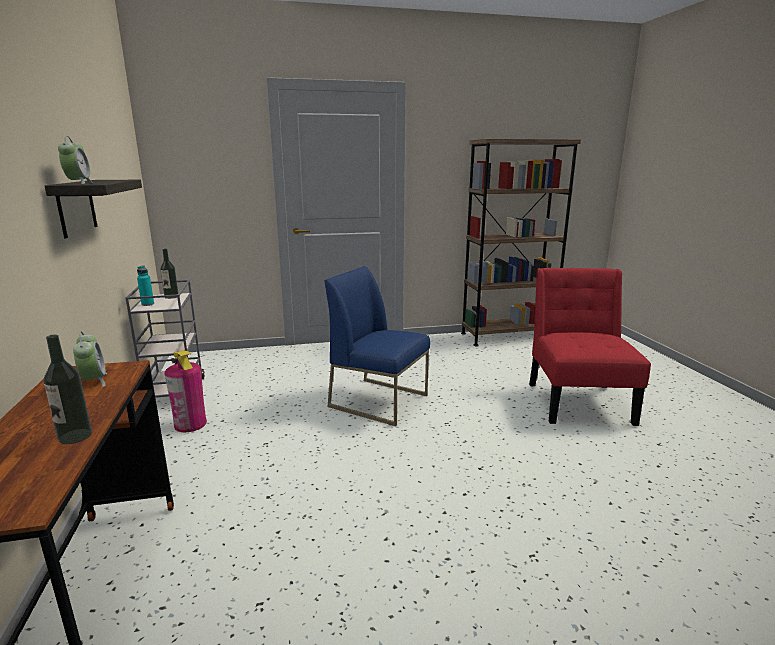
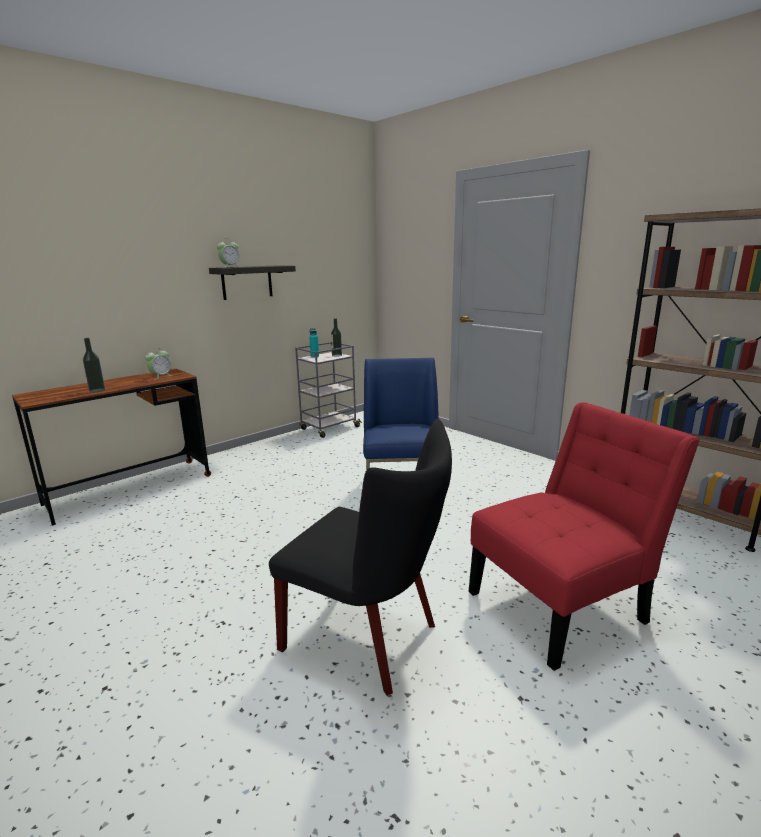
camera: 60 degrees right, 0 degrees up
fire extinguisher [164,350,207,432] -> none
none -> black chair [269,419,452,696]

